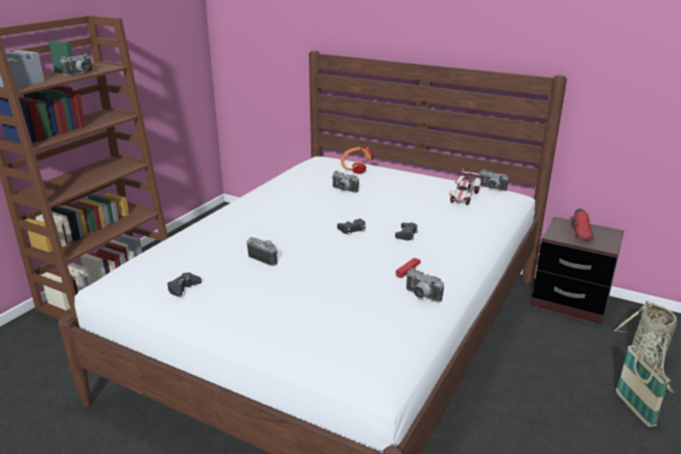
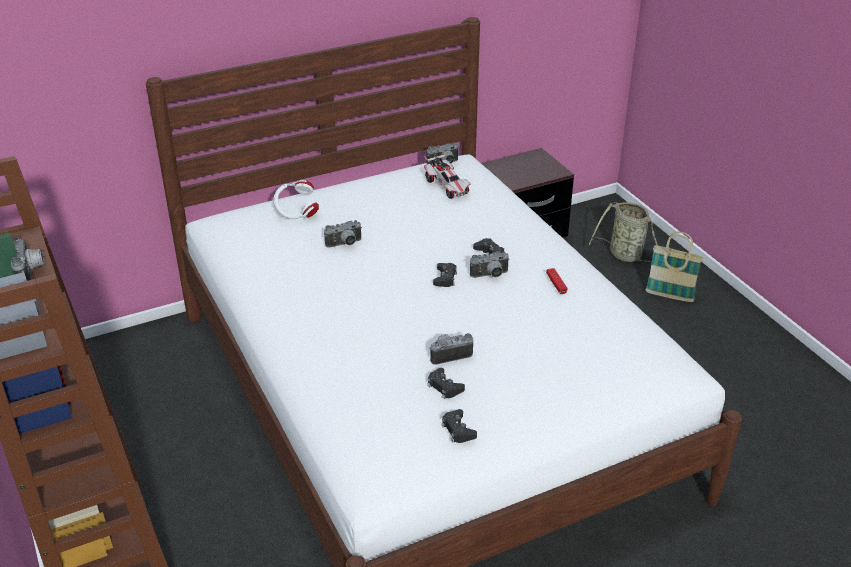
camera: 55 degrees left, 10 degrees up
orange headphones [341,147,374,174] -> white headphones [273,180,319,219]
camera [406,267,444,302] -> camera moved to [470,251,510,278]
red shoe [571,208,594,240] -> none
none -> black game controller [427,368,465,399]

